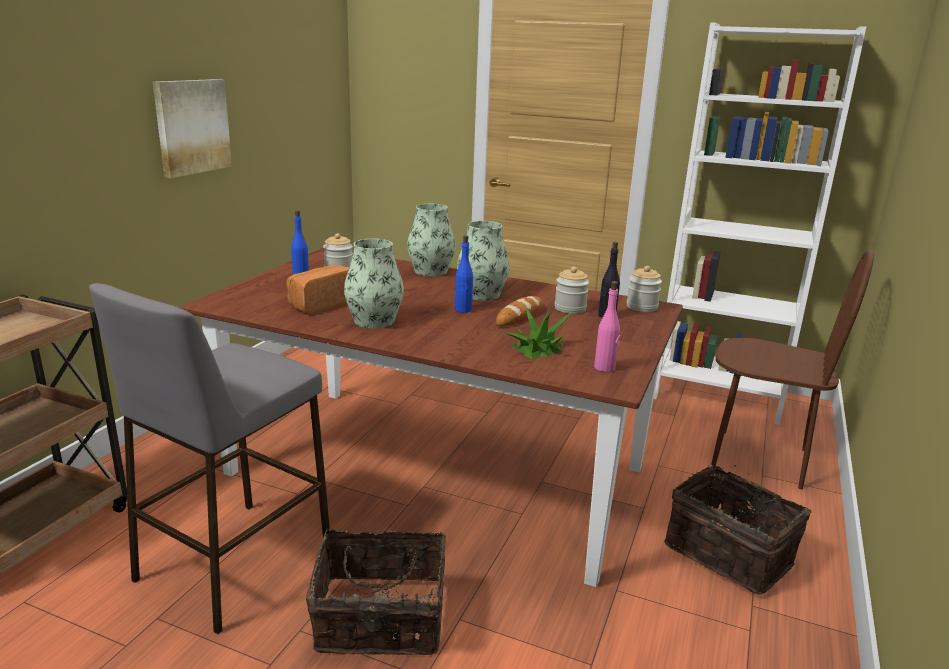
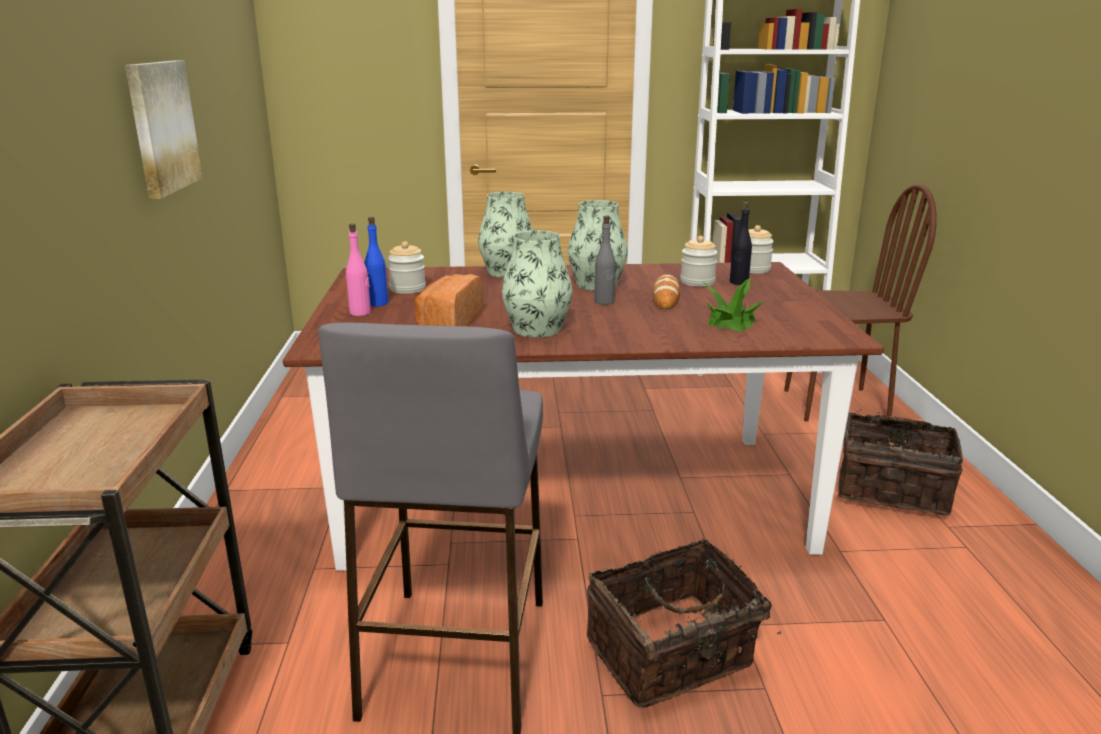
camera: 25 degrees left, 0 degrees up
blue bottle [455,235,473,313] -> grey bottle [594,215,616,305]
pink bottle [594,281,620,372] -> pink bottle moved to [346,223,371,316]

